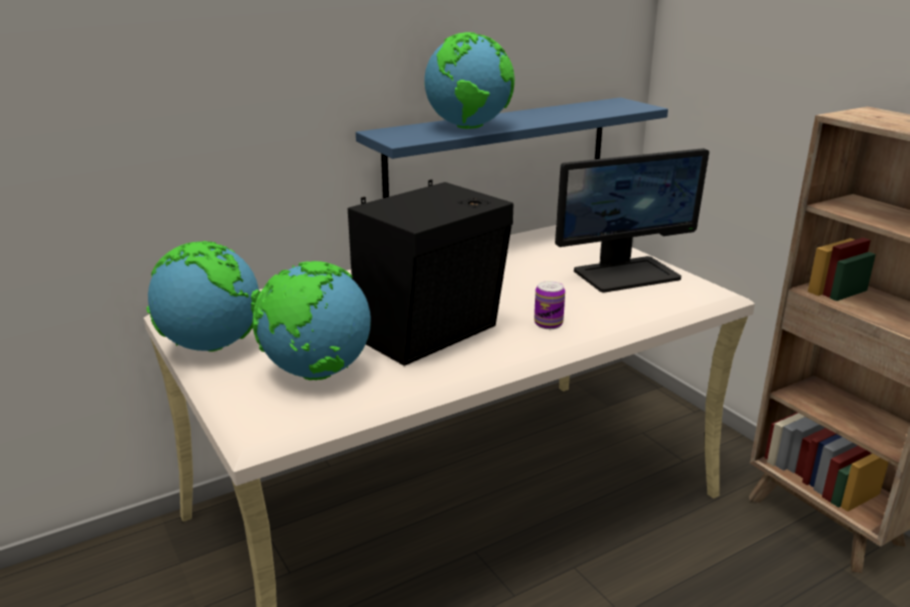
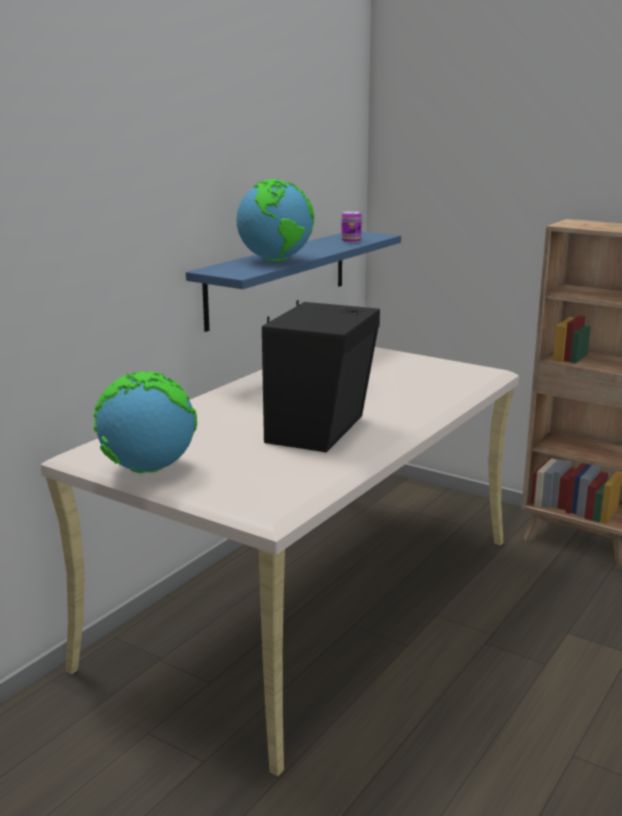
camera: 25 degrees left, 5 degrees down
globe [253,261,371,380] -> none
can [534,281,565,329] -> can moved to [341,211,362,243]
monitor [555,148,709,292] -> none

